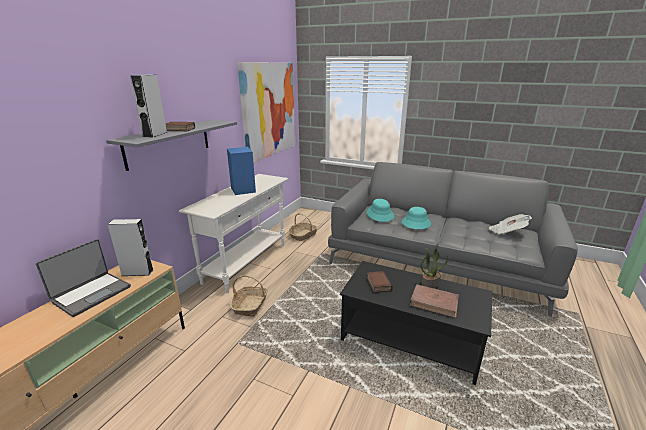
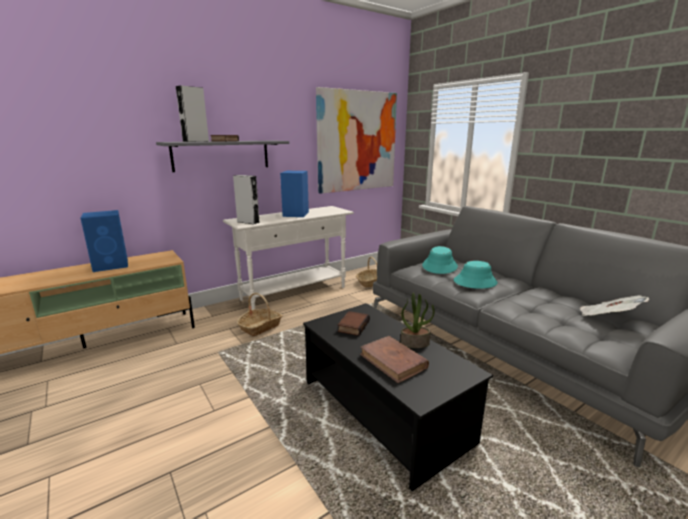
camera: 30 degrees right, 5 degrees down
laptop [36,239,131,317] -> blue speaker [81,210,128,272]
grey speaker [108,219,154,276] -> grey speaker moved to [233,175,260,224]

